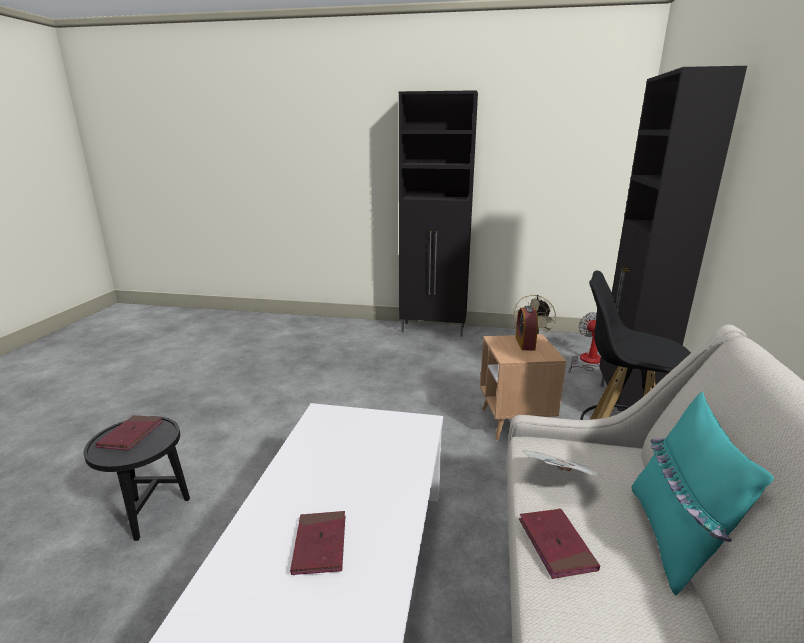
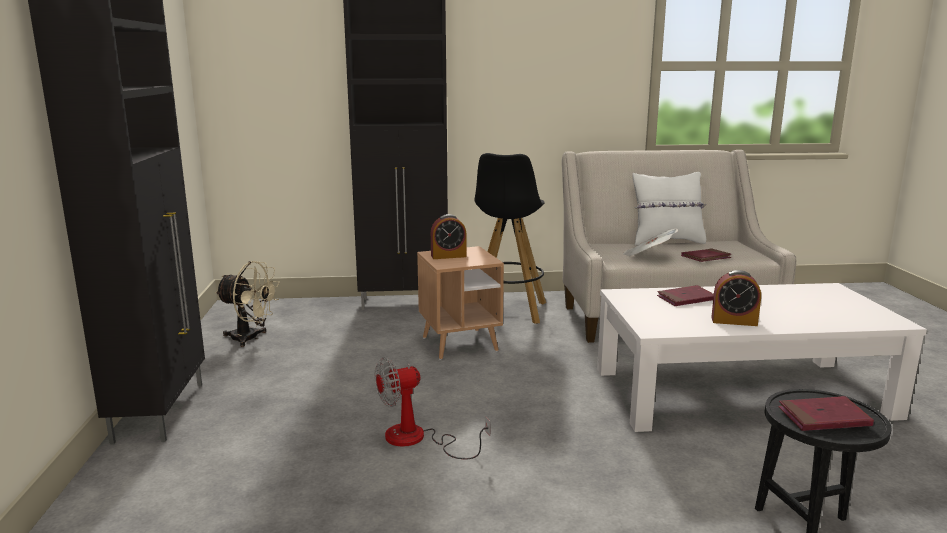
camera: 105 degrees left, 5 degrees down
red book [290,511,345,575] -> red book moved to [657,285,714,306]
fan [568,312,601,373] -> fan moved to [375,357,490,459]
turquoise pillow [631,392,774,595] -> white pillow [632,172,706,245]
none -> alarm clock [711,270,761,326]

